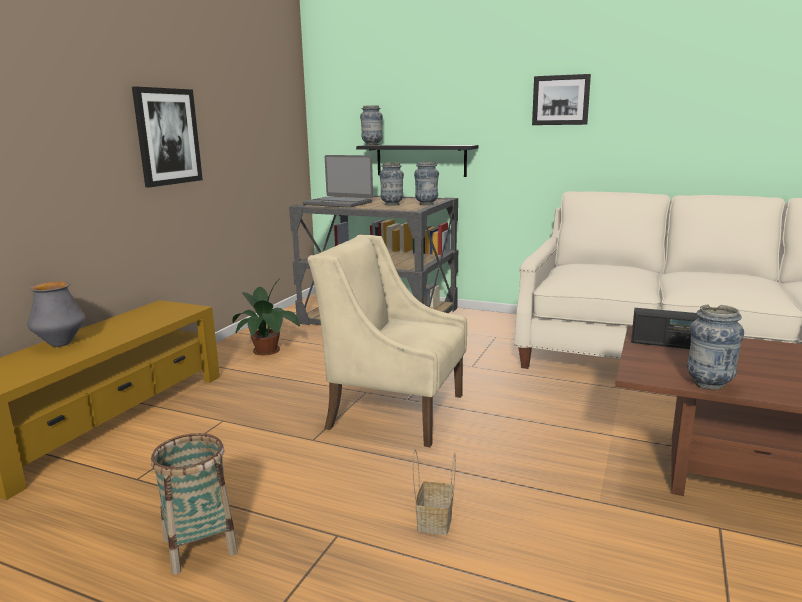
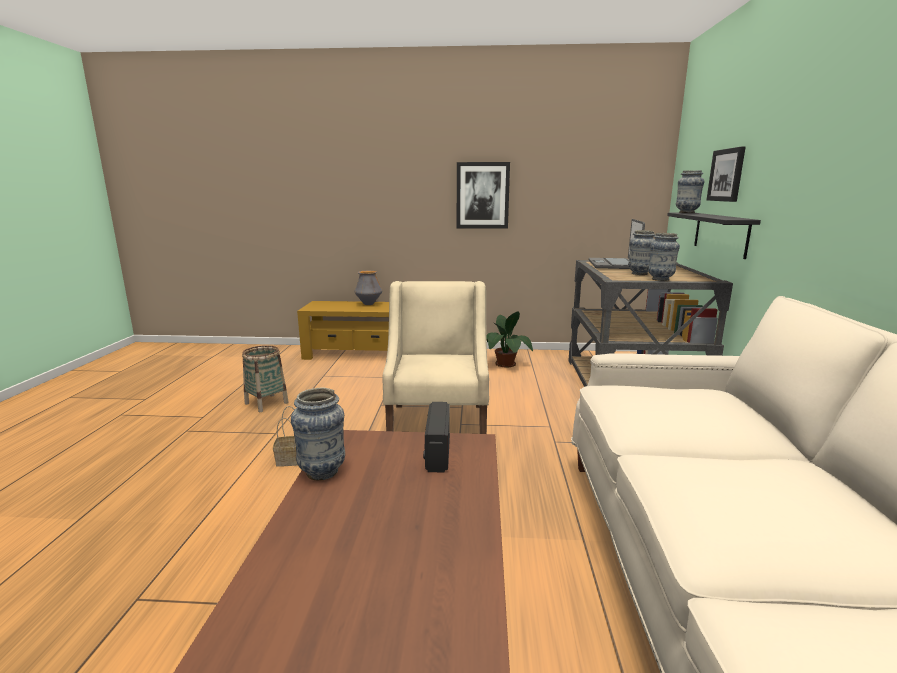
camera: 70 degrees right, 0 degrees up
picture [532,74,591,125] -> picture moved to [707,147,746,202]

